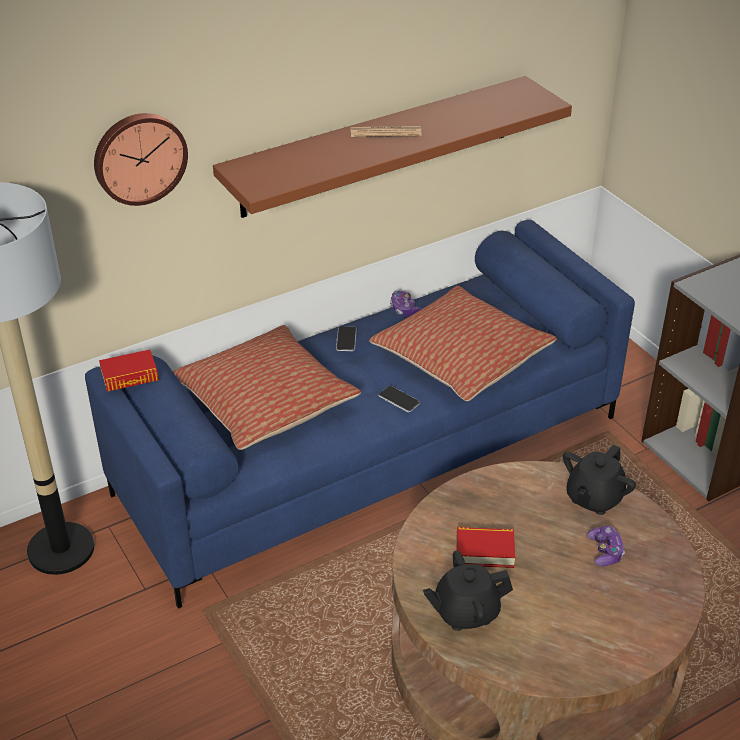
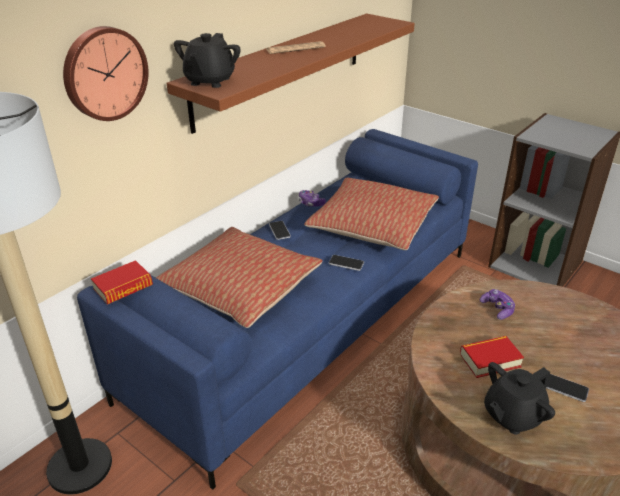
camera: 20 degrees left, 5 degrees down
black teapot [563,444,636,515] -> black teapot moved to [174,33,241,88]
game controller [587,526,625,566] -> game controller moved to [480,289,515,320]
none -> phone [546,374,589,402]

